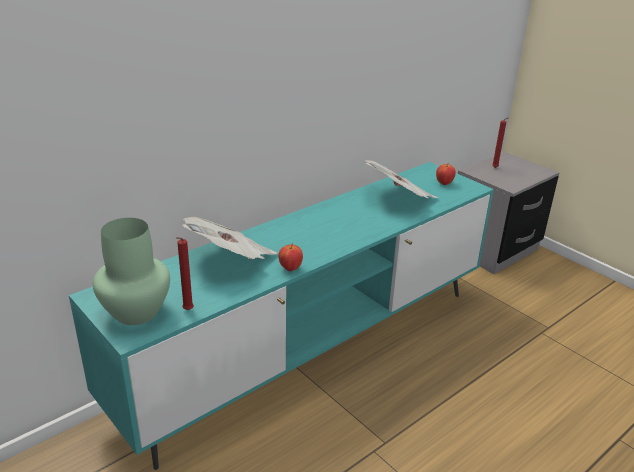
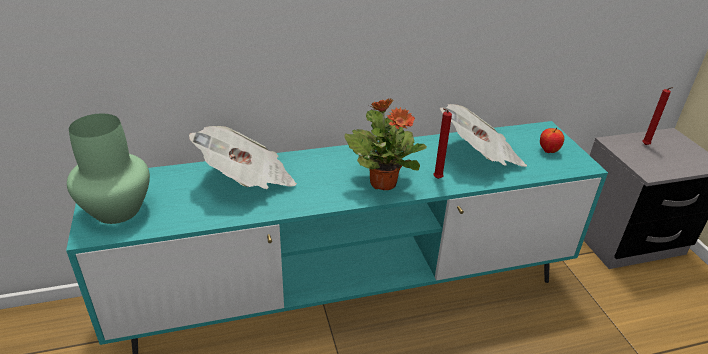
camera: 25 degrees right, 5 degrees up
red candle [176,237,194,310] -> red candle moved to [433,108,452,179]
apple [279,244,303,271] -> none
none -> potted plant [344,98,427,190]

